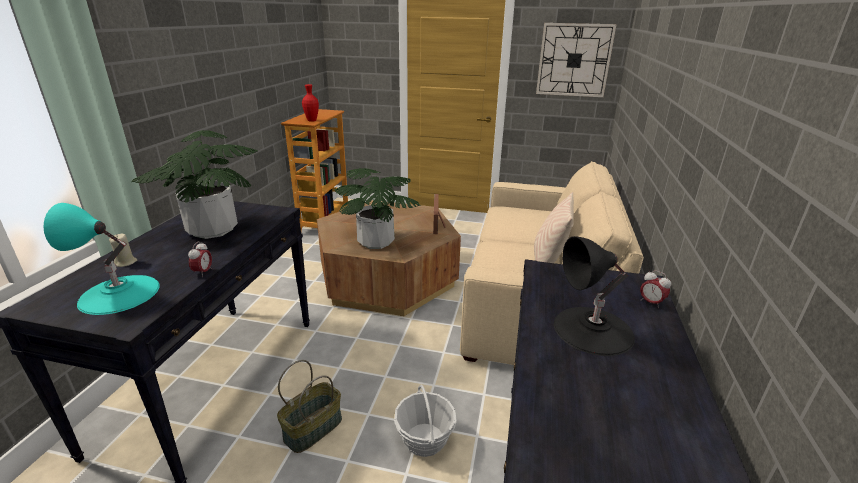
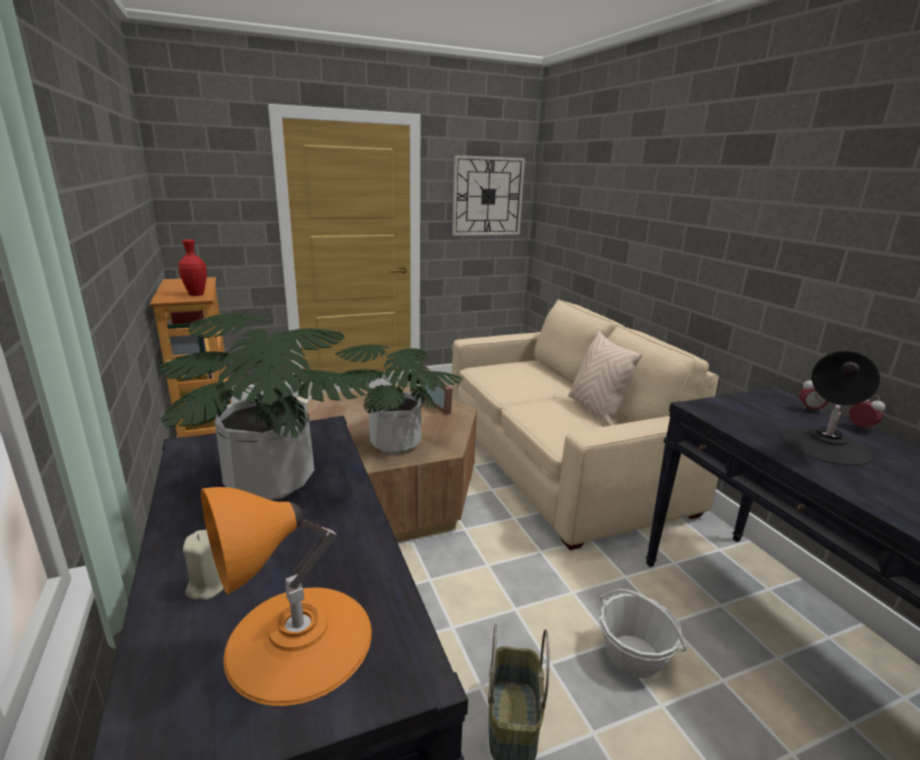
camera: 35 degrees left, 5 degrees down
turquoise table lamp [44,203,160,315] -> orange table lamp [201,487,372,706]
alarm clock [188,241,212,277] -> alarm clock moved to [849,394,885,432]

